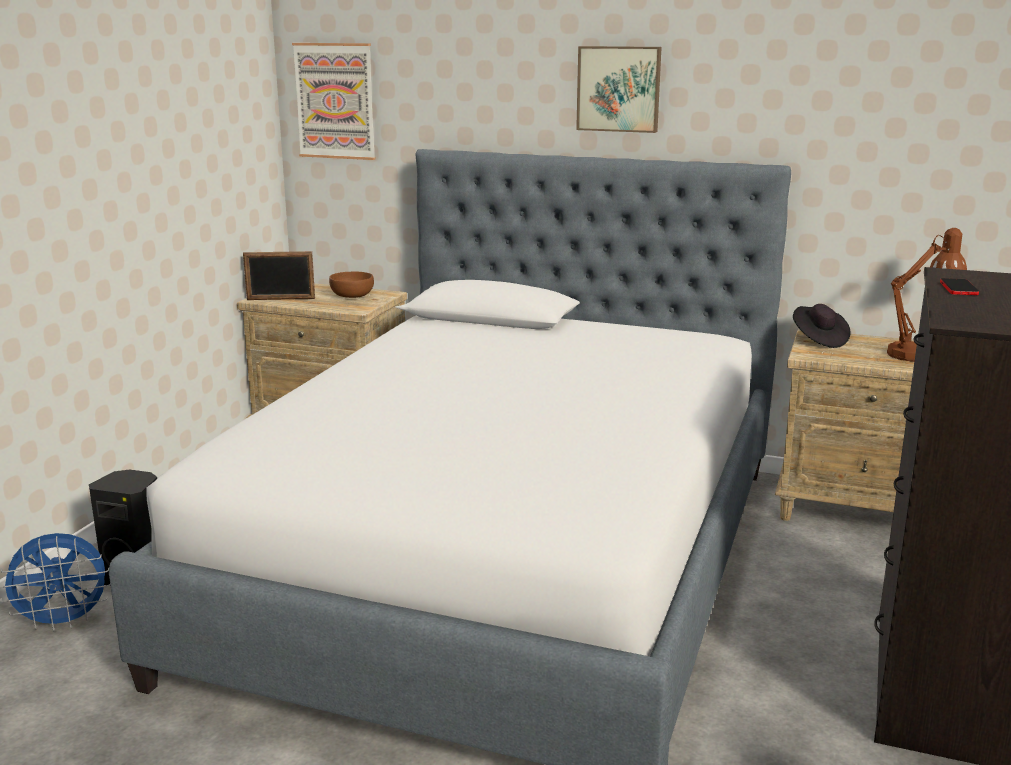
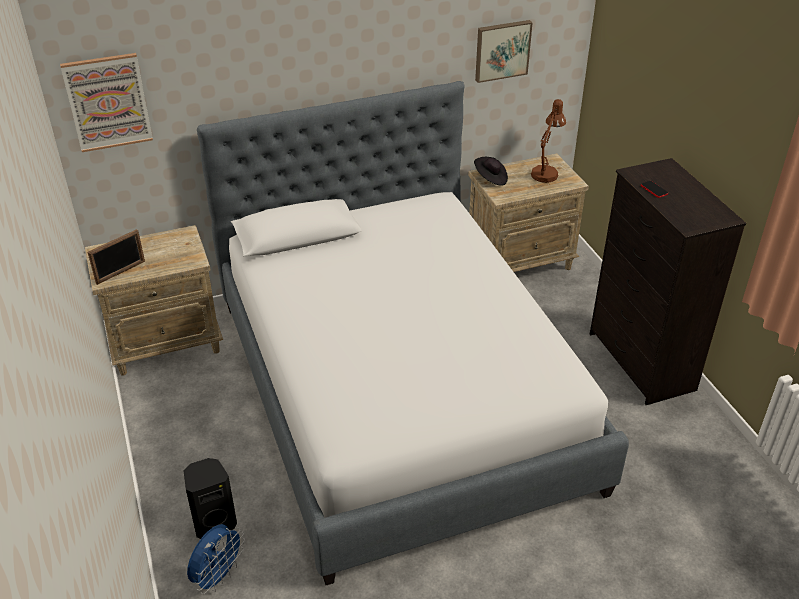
camera: 40 degrees left, 20 degrees up
brown bowl [329,271,374,298] -> none
picture [576,46,662,133] -> picture moved to [475,20,532,83]

